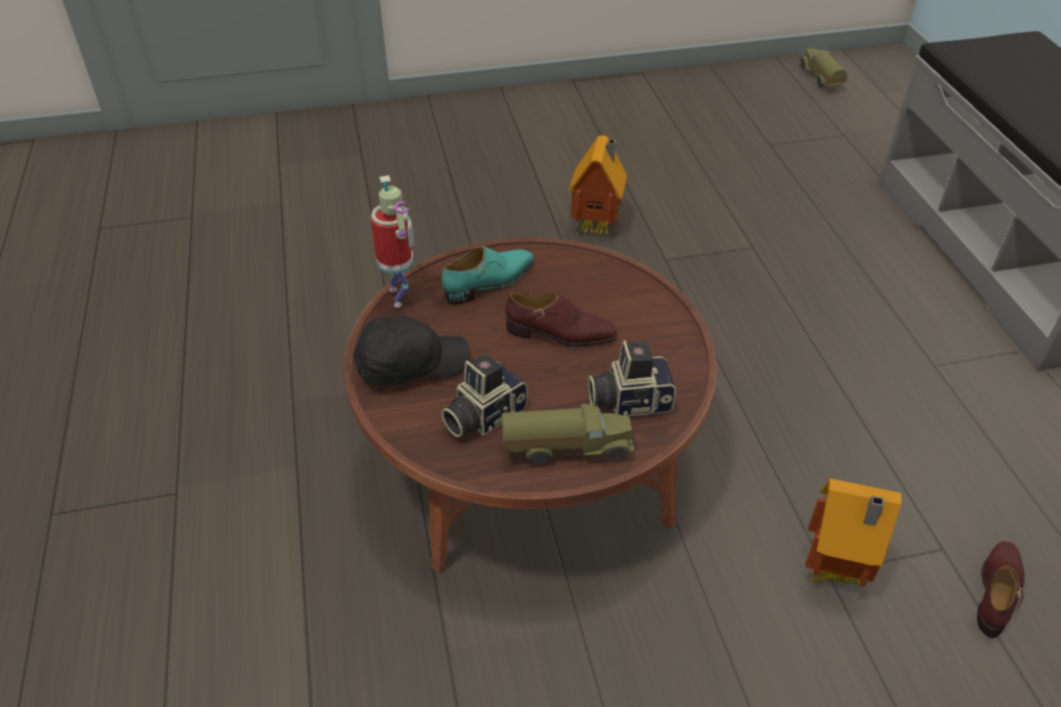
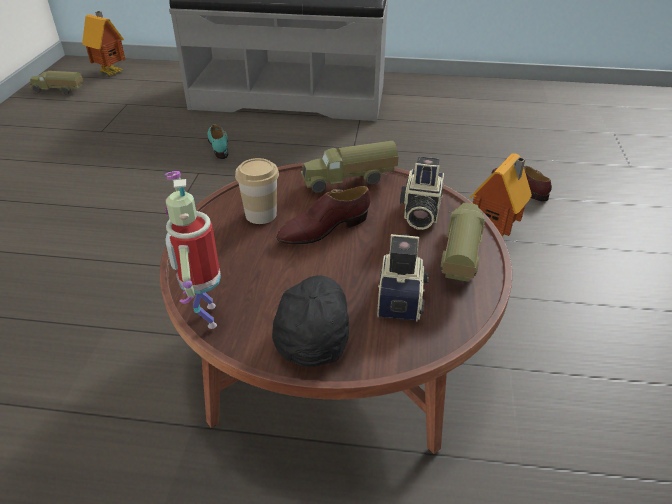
camera: 70 degrees left, 5 degrees down
toy robot [371,175,414,308] -> toy robot turned 105 degrees counterclockwise [164,171,221,329]
camera [441,353,528,438] -> camera turned 150 degrees counterclockwise [377,234,429,321]
turquoise shoe [442,246,535,305] -> turquoise shoe moved to [207,125,228,159]
brown shoe [505,292,618,347] -> brown shoe turned 150 degrees counterclockwise [276,186,371,245]
toy house [568,135,627,235] -> toy house moved to [82,11,125,76]
none -> cup [235,158,279,224]
none -> toy truck [301,141,399,193]

